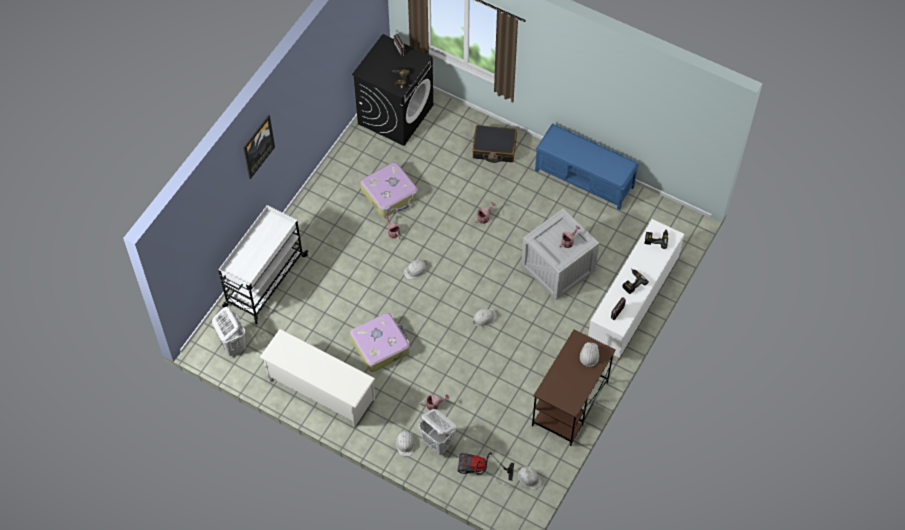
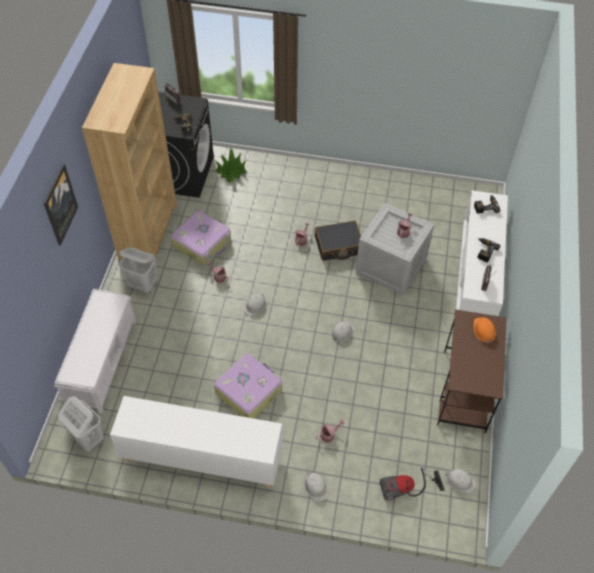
camera: 20 degrees left, 5 degrees down
white cart [218,205,308,324] -> white bench [55,289,136,414]
white shoe rack [260,329,375,427] -> white cabinet [110,396,282,488]
white laundry basket [419,409,456,455] -> white laundry basket moved to [119,247,157,293]
black suitcase [472,125,517,163] -> black suitcase moved to [315,221,361,261]
blue bench [535,123,639,210] -> none
white hard hat [580,342,599,368] -> orange hard hat [474,317,496,344]
none -> brown bookcase [82,63,177,265]
none -> potted plant [216,147,247,183]

